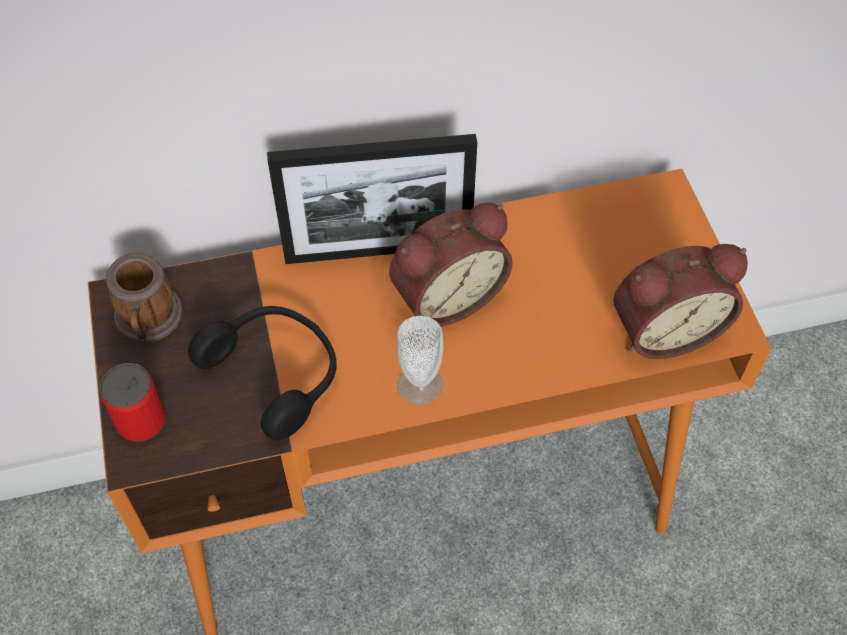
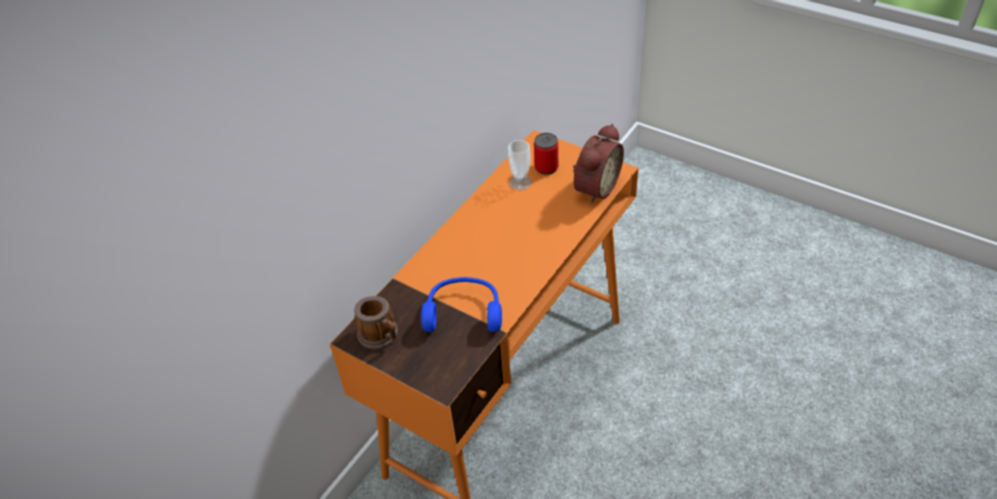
camera: 40 degrees left, 10 degrees down
can [100,363,166,442] -> can moved to [534,133,558,175]
black headphones [188,306,337,440] -> blue headphones [421,277,502,332]
picture frame [267,134,477,264] -> none
alarm clock [389,203,513,326] -> none
cup [397,316,443,405] -> cup moved to [508,140,532,190]

